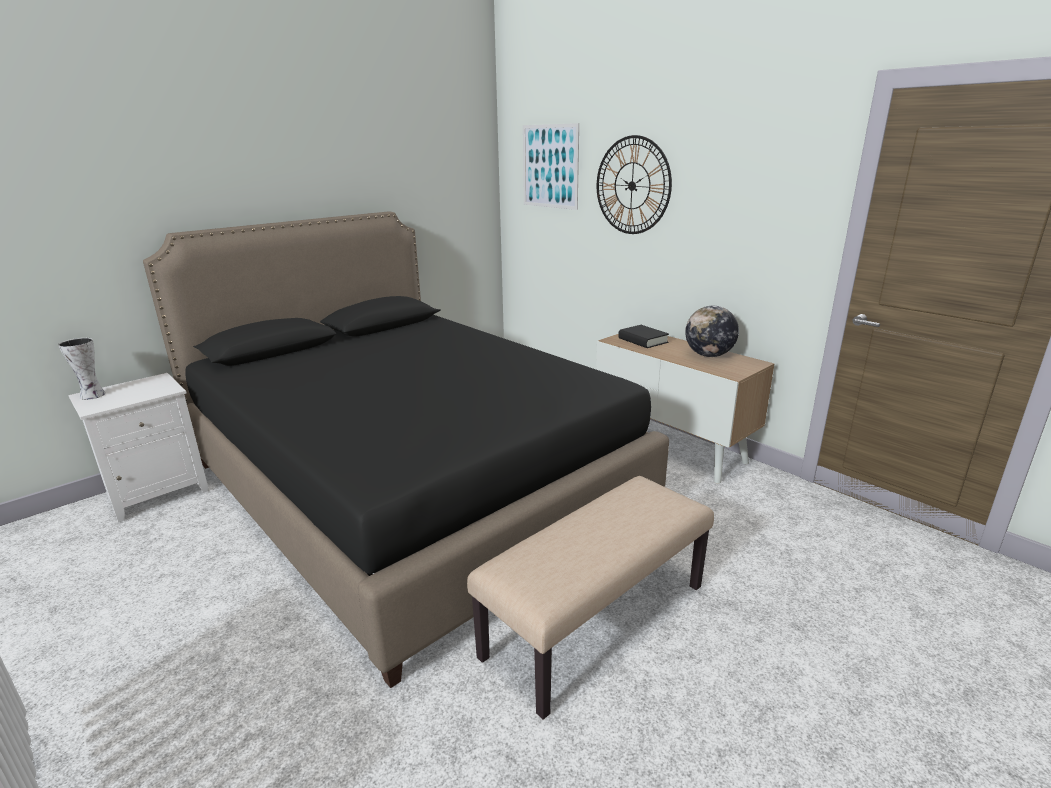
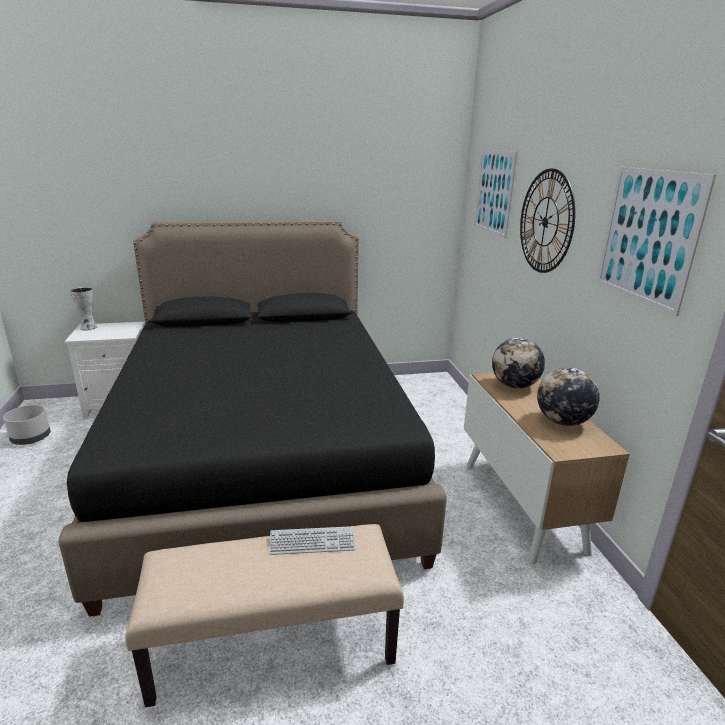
camera: 30 degrees right, 0 degrees up
black book [618,325,669,348] -> globe [492,338,545,389]
none -> grey planter [3,405,50,445]
none -> keyboard [269,526,355,555]
none -> picture [596,167,716,316]

